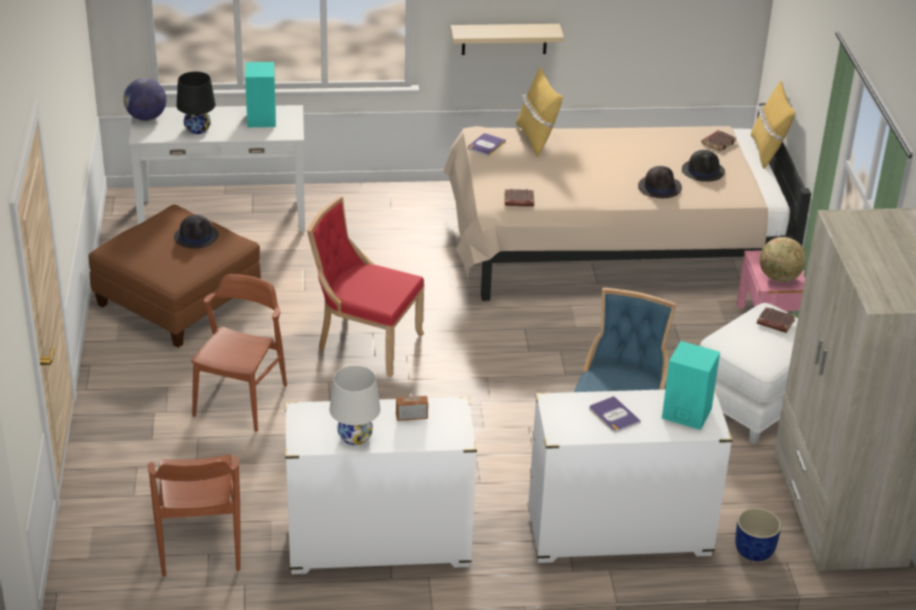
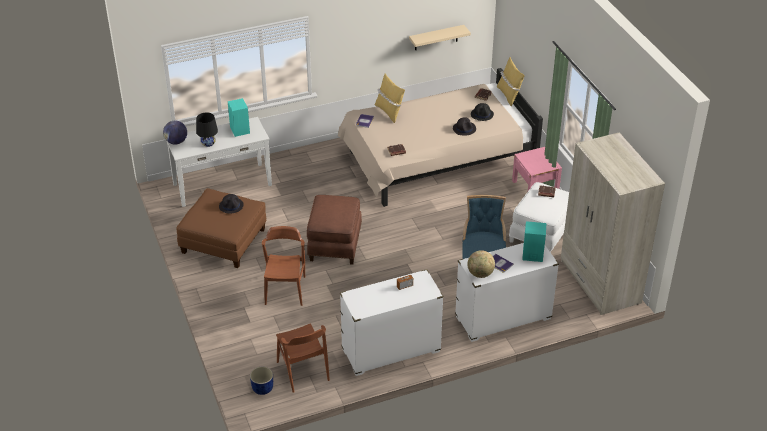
camera: 15 degrees left, 5 degrees up
red chair [307,197,424,377] -> brown ottoman [307,195,362,265]
white table lamp [329,365,380,445] -> none
beige shelf [450,24,564,55] -> beige shelf moved to [409,25,471,50]
blue planter [735,508,781,561] -> blue planter moved to [250,367,273,395]
globe [760,237,806,282] -> globe moved to [467,250,495,278]

